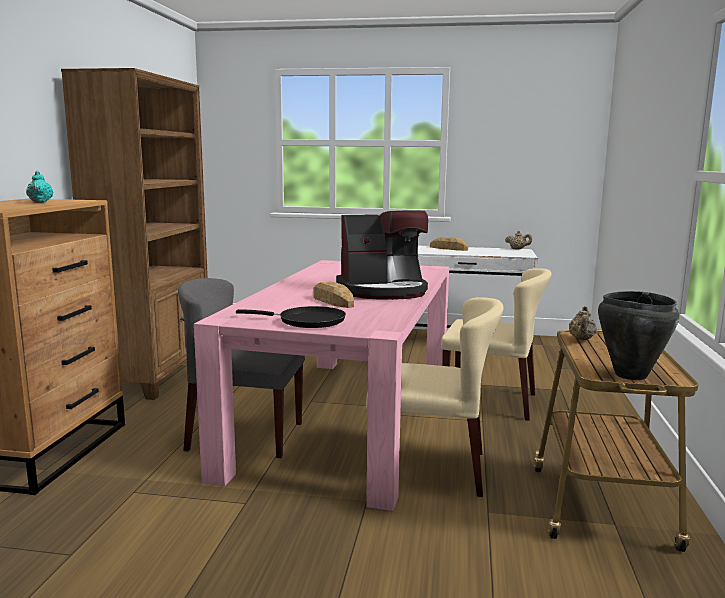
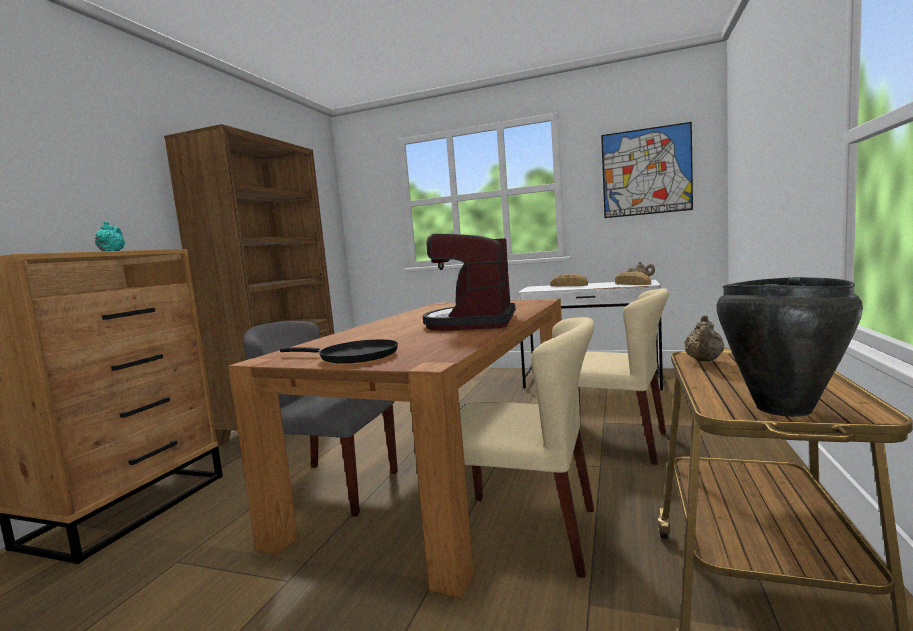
camera: 10 degrees right, 5 degrees down
pink dining table [194,260,449,511] -> brown dining table [228,299,562,598]
bread [313,281,354,308] -> bread moved to [615,272,651,285]
coffee machine [336,210,428,300] -> coffee machine turned 105 degrees clockwise [423,233,516,331]
none -> picture [601,122,693,218]

